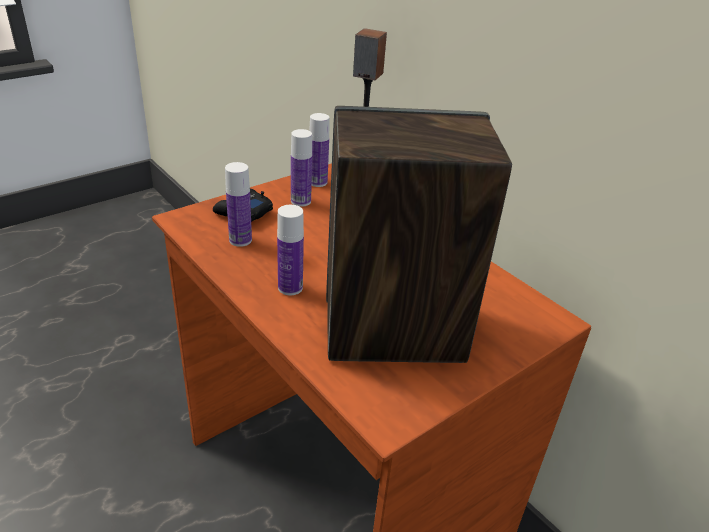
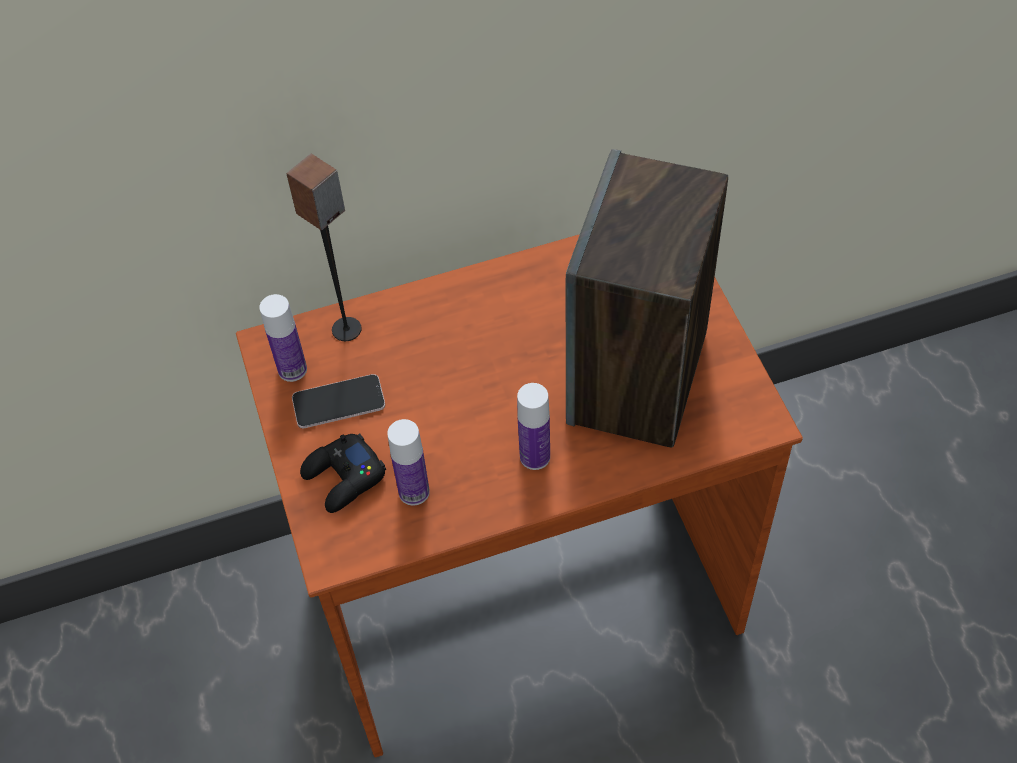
camera: 65 degrees left, 20 degrees up
bottle [291,129,312,207] -> phone [292,374,385,428]

